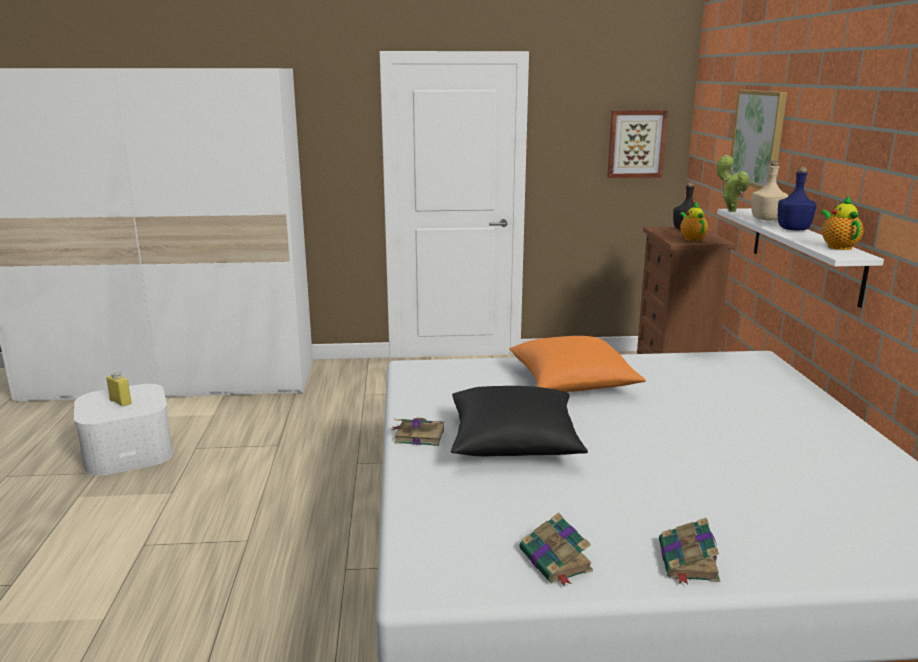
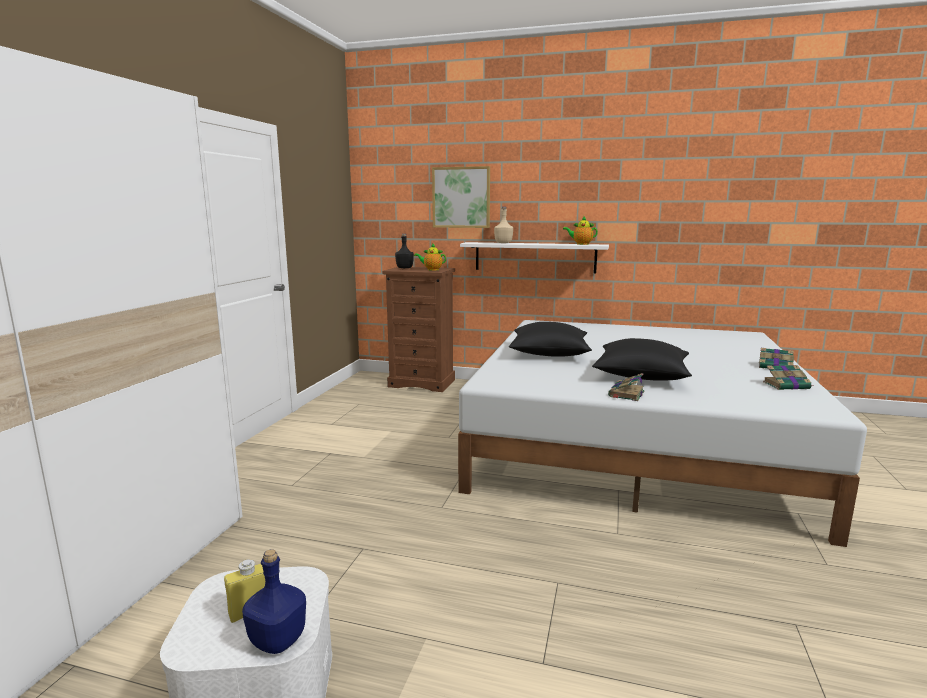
camera: 70 degrees left, 5 degrees down
orange pillow [509,336,646,392] -> black pillow [509,322,592,357]
picture [607,110,668,178] -> none
potted plant [717,155,750,212] -> none
blue bottle [778,167,817,230] -> blue bottle moved to [242,549,306,654]

